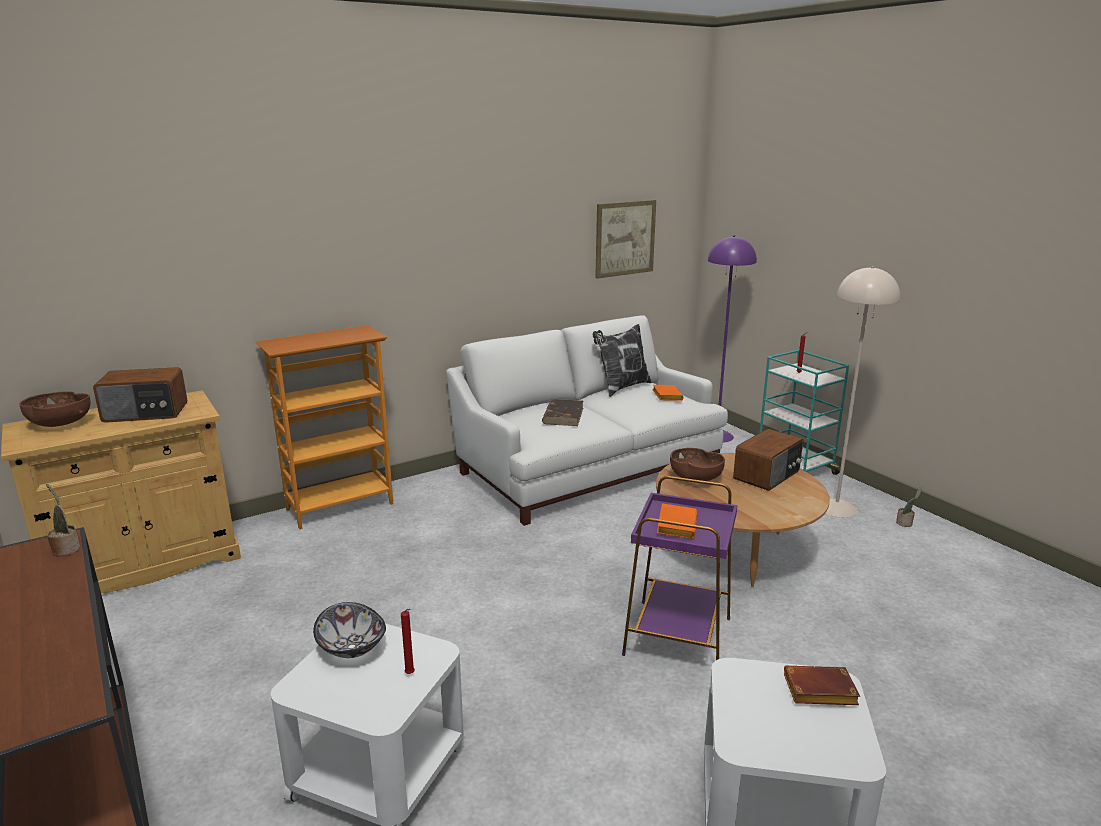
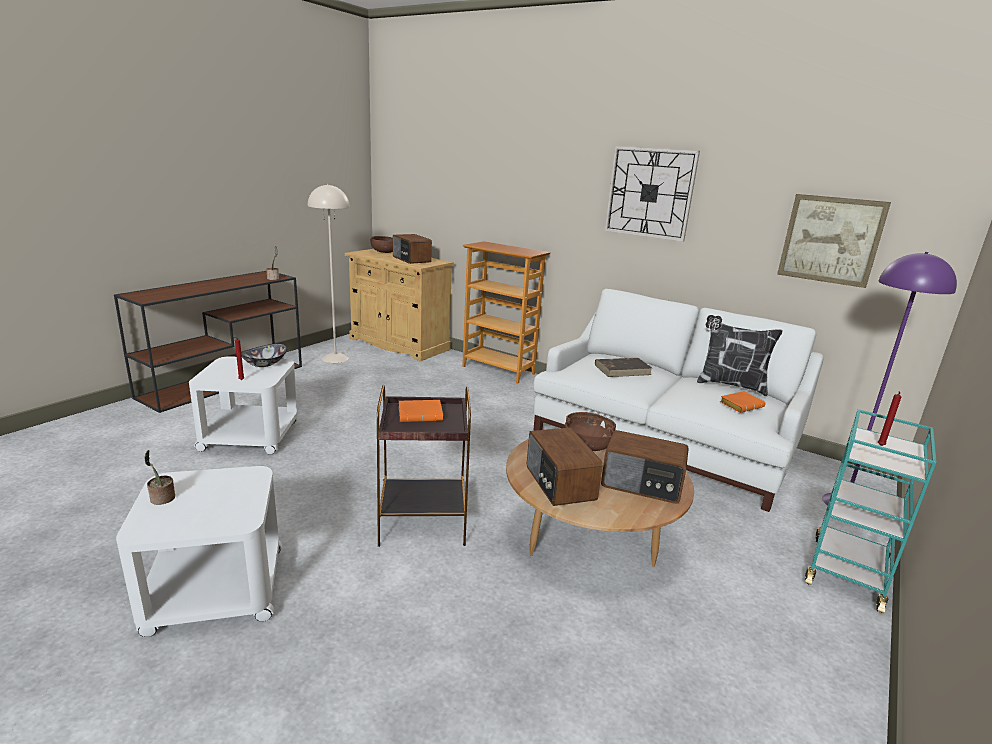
camera: 65 degrees right, 0 degrees up
purple side table [622,476,737,660] -> brown side table [377,385,471,547]
brown book [784,666,860,705] -> none
beige floor lamp [825,266,900,517] -> beige floor lamp moved to [308,184,350,363]
potted plant [896,486,922,527] -> potted plant moved to [145,450,175,505]
none -> radio [527,428,603,506]
none -> wall clock [604,146,700,242]

